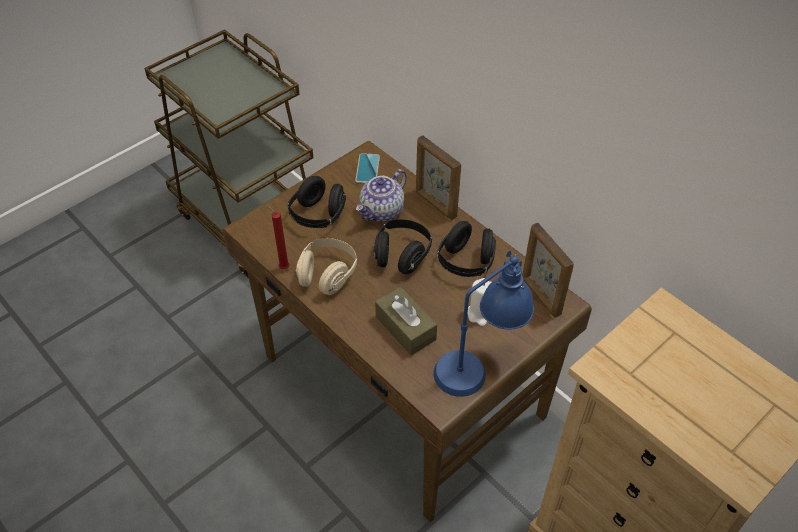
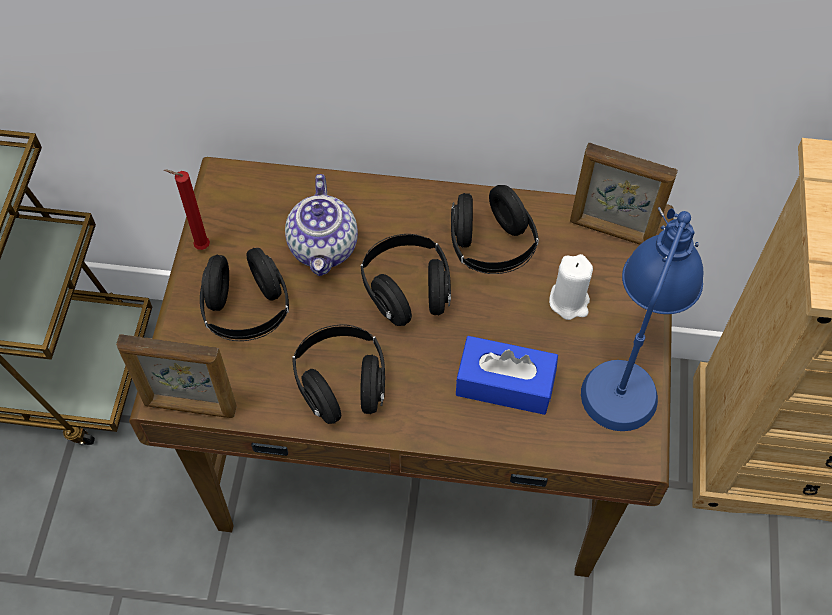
camera: 40 degrees left, 10 degrees up
red candle [267,205,290,269] -> red candle moved to [164,169,210,250]
beige headphones [296,238,358,295] -> black headphones [292,324,385,424]
phone [355,153,380,183] -> none
brown tissue box [375,287,437,355] -> blue tissue box [456,336,558,415]
picture frame [416,135,461,220] -> picture frame moved to [116,334,237,418]

